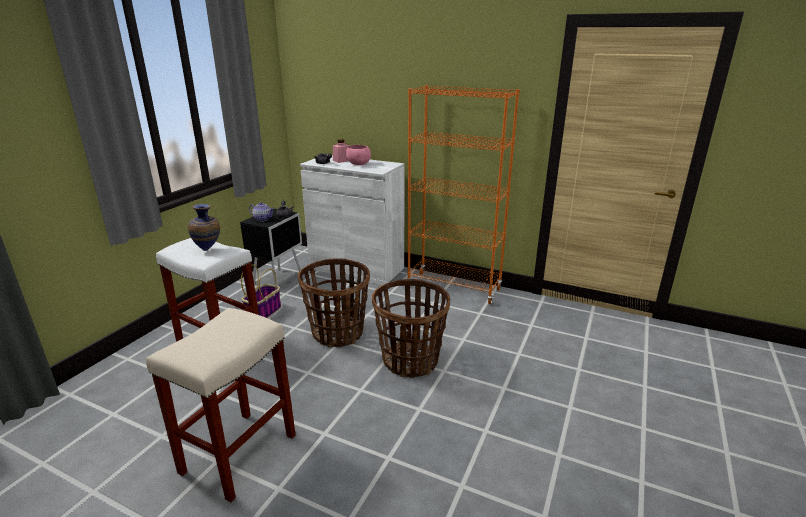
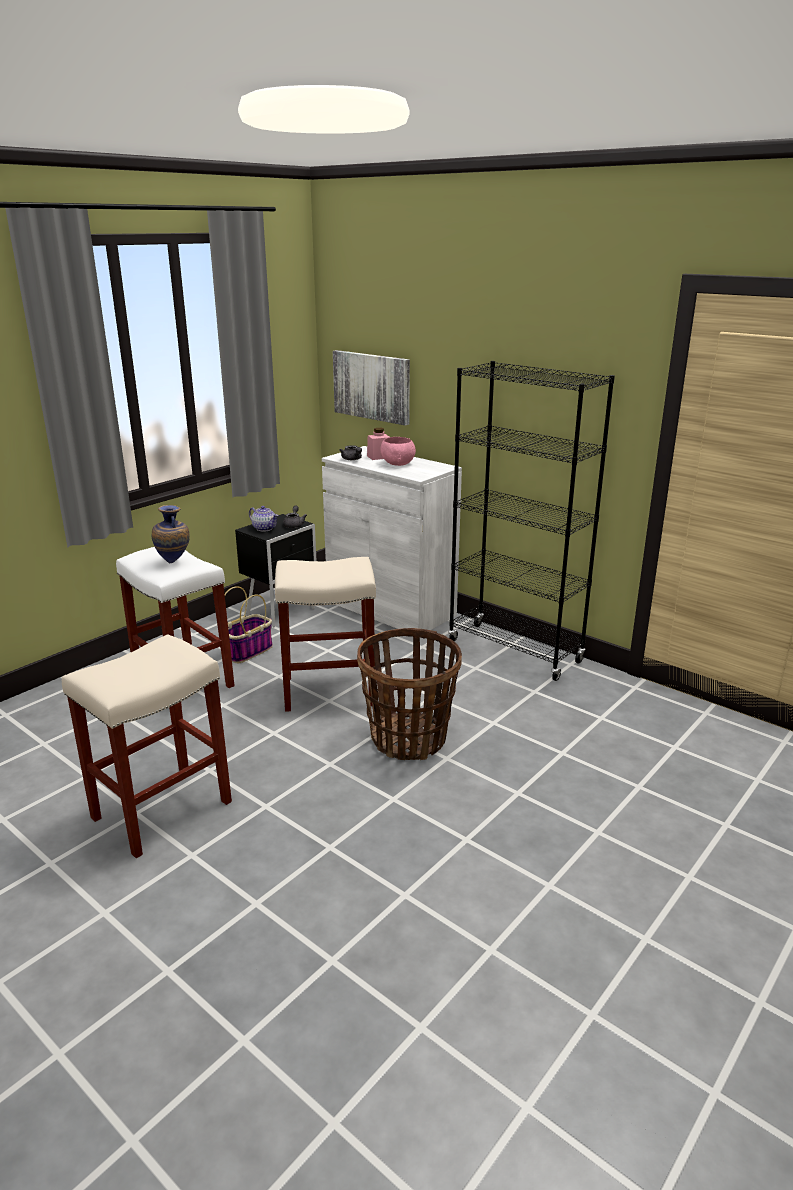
camera: 15 degrees right, 0 degrees up
basket [298,258,370,347] -> beige stool [275,557,376,712]
orange bookcase [407,85,520,304] -> black bookcase [448,361,615,681]
none -> picture [333,350,410,426]

